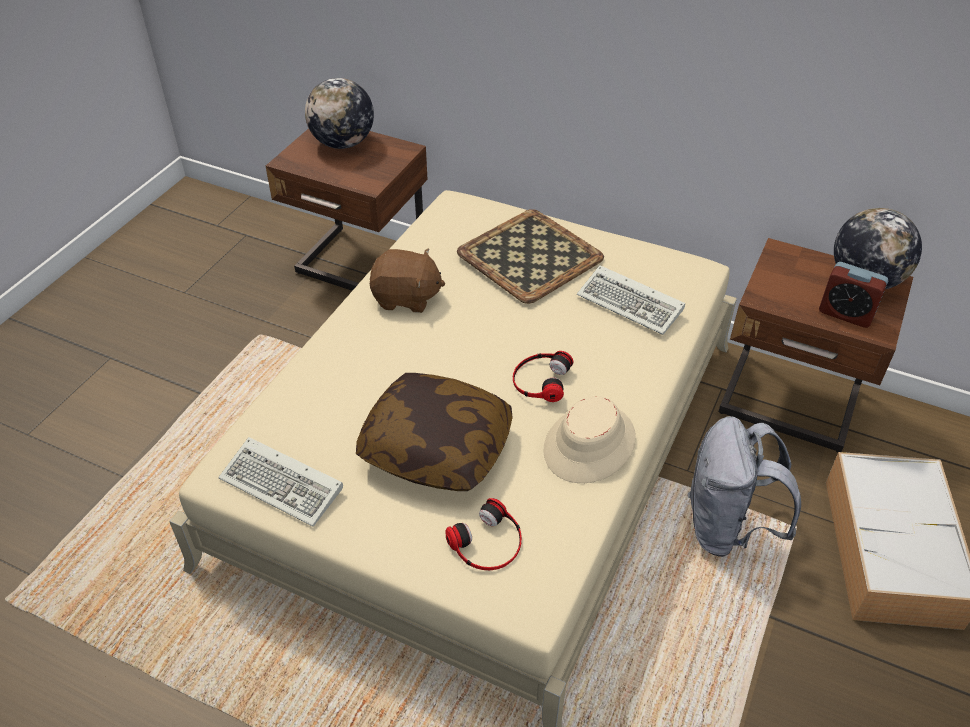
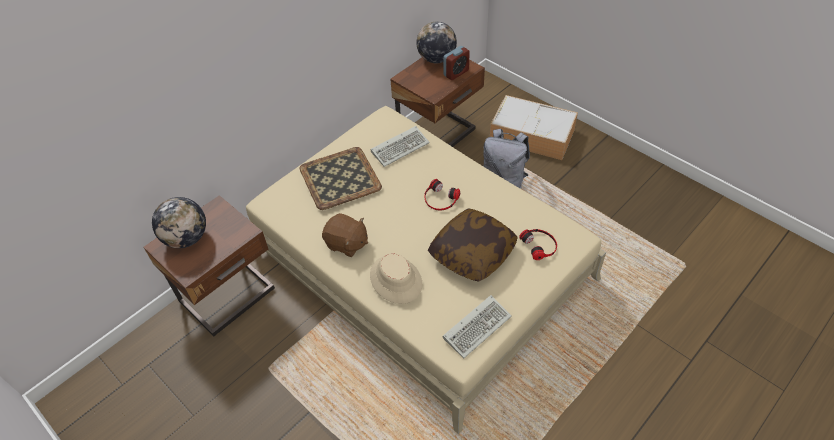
camera: 70 degrees left, 5 degrees up
brown plush toy [370,248,445,313] -> brown plush toy turned 90 degrees clockwise [322,213,368,257]
beige hat [543,396,636,483] -> beige hat moved to [370,253,422,304]

